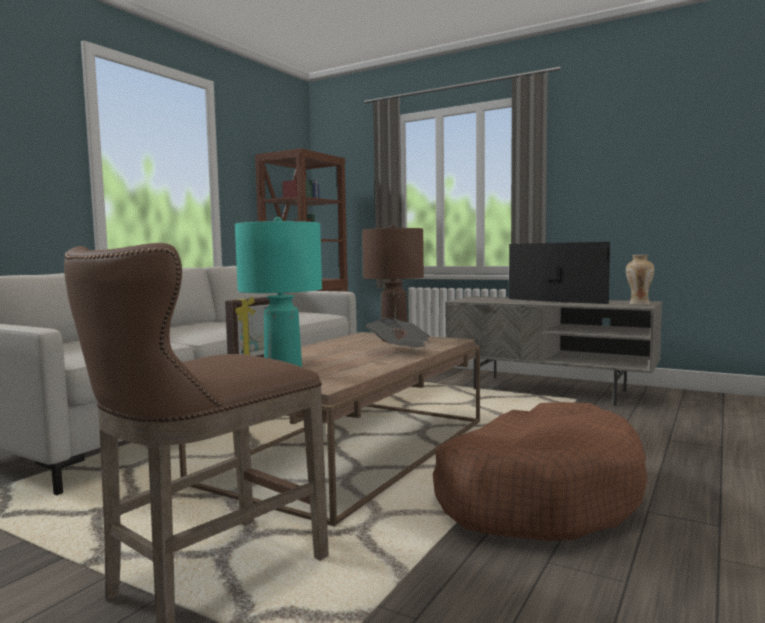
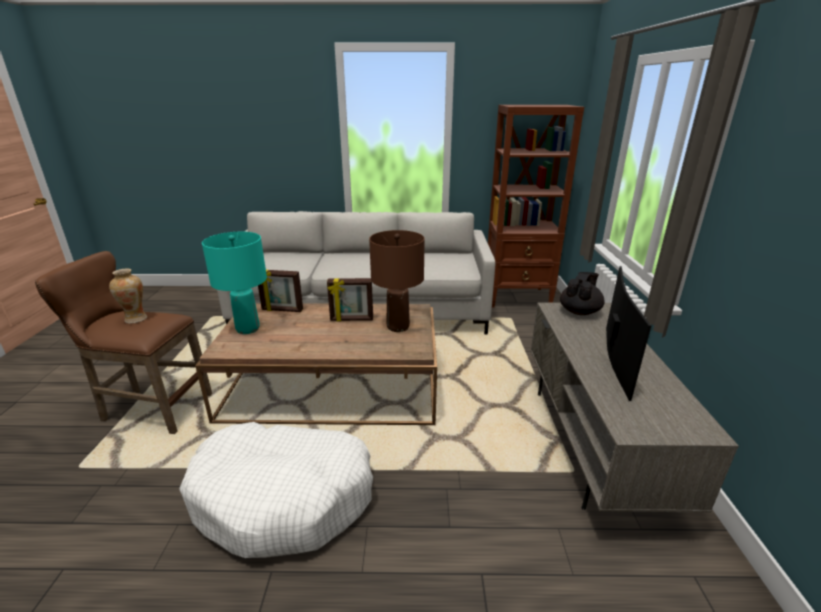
camera: 60 degrees right, 20 degrees up
newspaper [366,318,430,347] -> none
brown dog bed [433,402,648,541] -> white dog bed [179,422,373,558]
vase [626,255,654,305] -> vase moved to [109,269,147,324]
none -> picture frame [327,278,373,321]
none -> black teapot [560,272,605,315]

